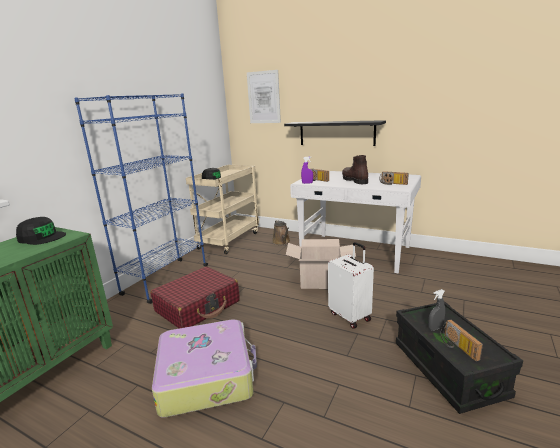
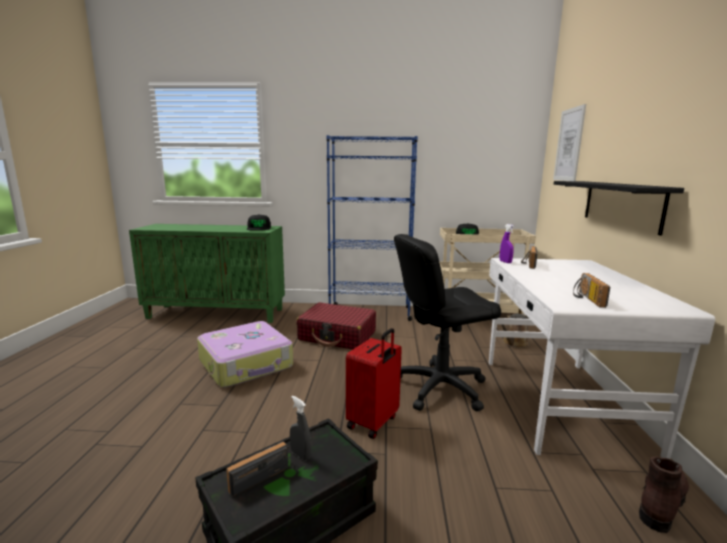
camera: 65 degrees right, 5 degrees down
cardboard box [286,239,356,289] -> black office chair [394,234,501,411]
white suitcase [328,242,374,329] -> red suitcase [346,328,402,439]
brown boot [342,155,368,184] -> brown boot moved to [639,456,689,533]

